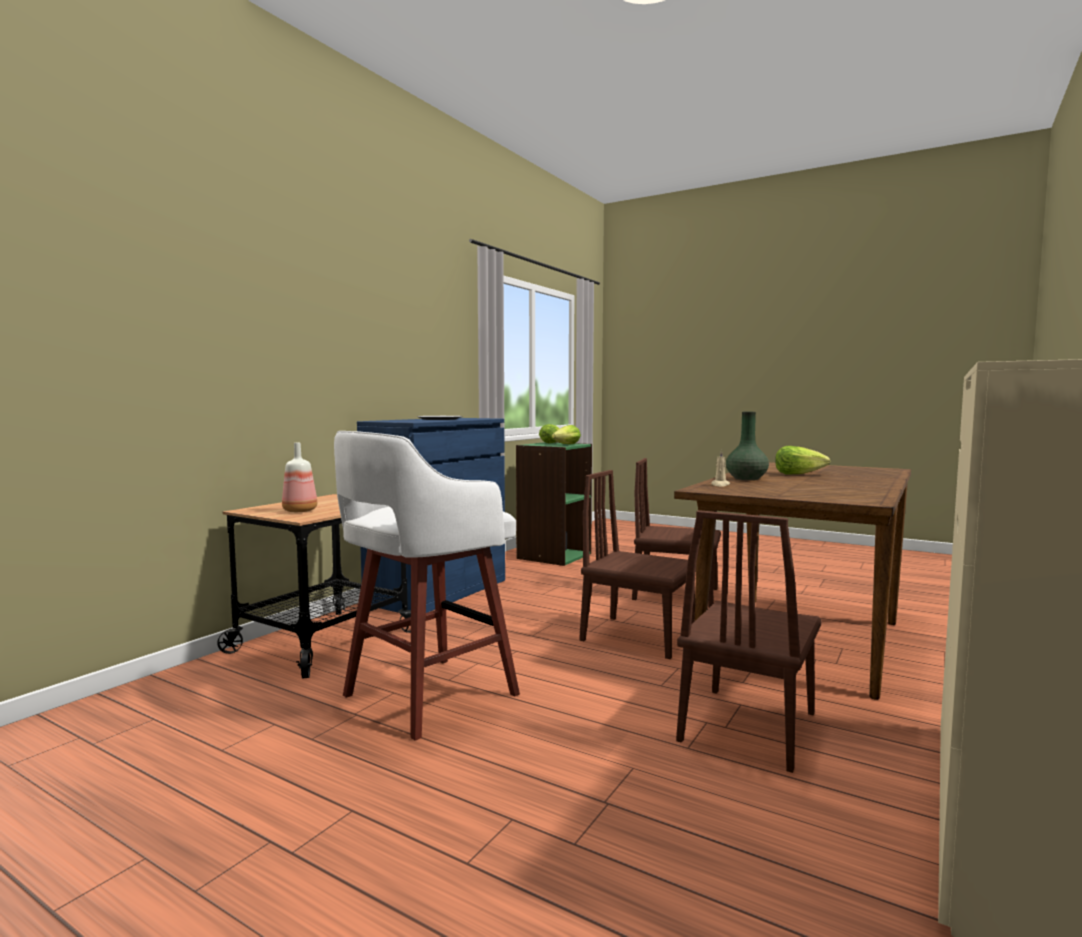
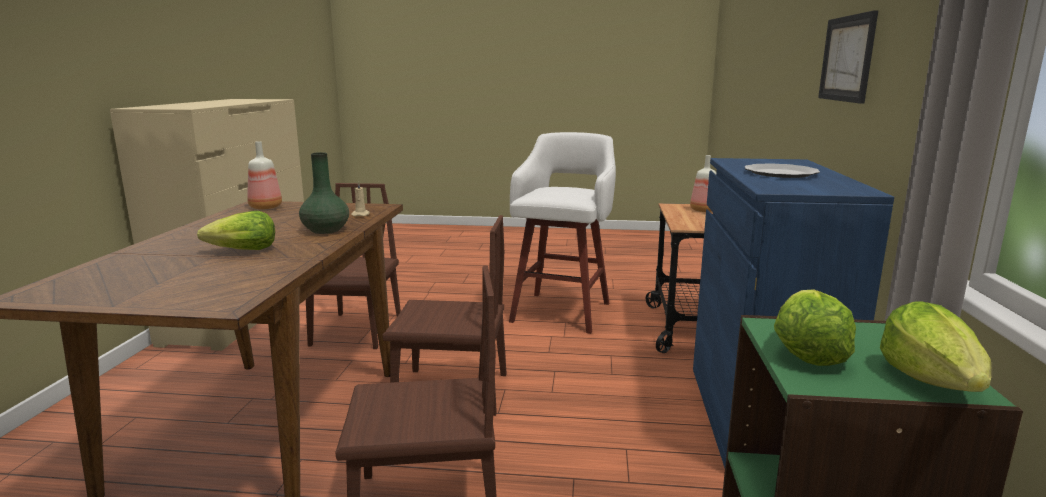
camera: 155 degrees right, 10 degrees up
none -> bottle [247,141,282,209]
none -> picture [818,10,878,104]

